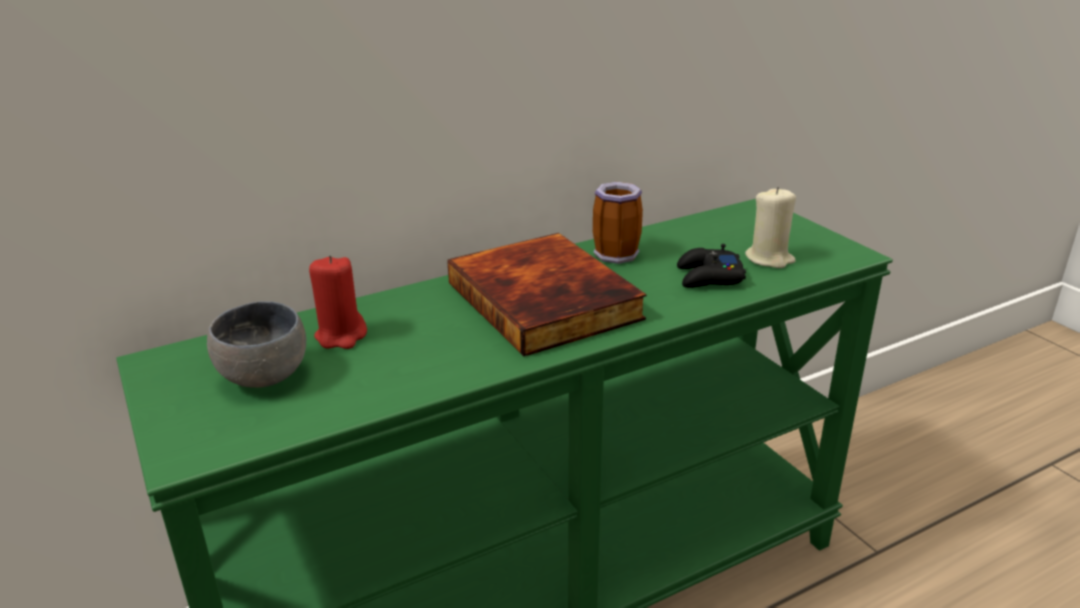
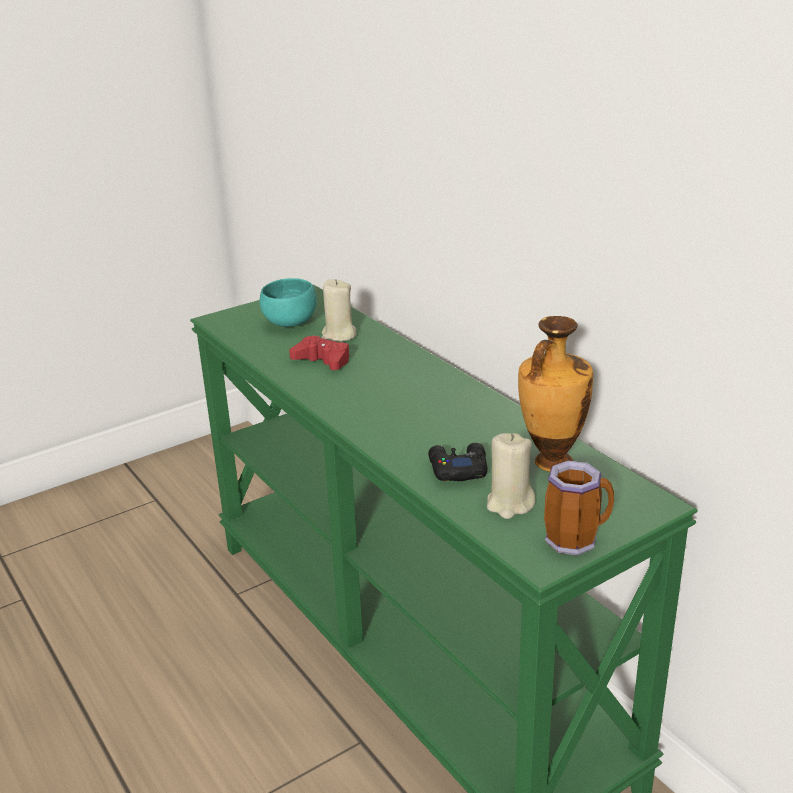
camera: 85 degrees right, 0 degrees up
grey bowl [207,301,306,388] -> turquoise bowl [260,278,317,327]
red candle [309,255,367,349] -> beige candle [322,279,356,342]
book [448,233,647,357] -> none
mug [593,182,643,264] -> mug moved to [544,460,614,556]
none -> red game controller [289,335,350,370]
none -> vase [518,316,593,472]

